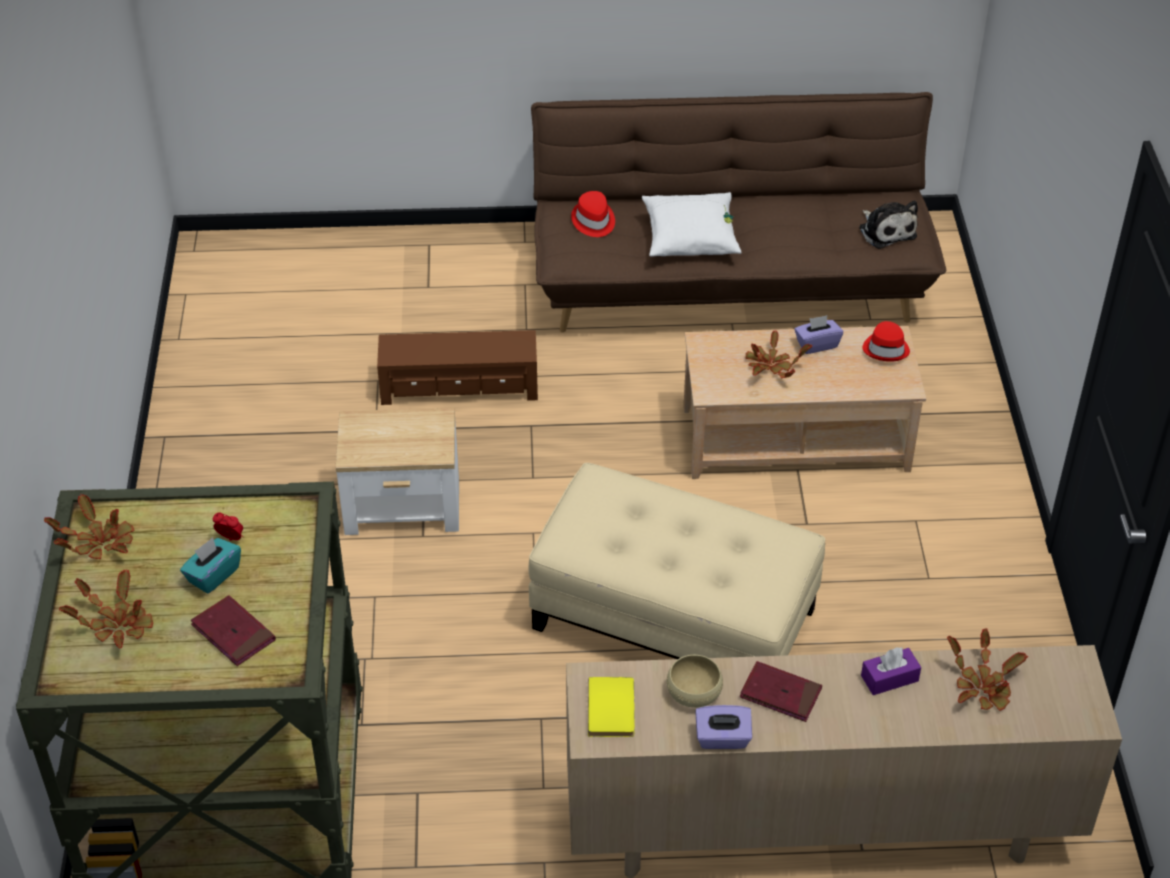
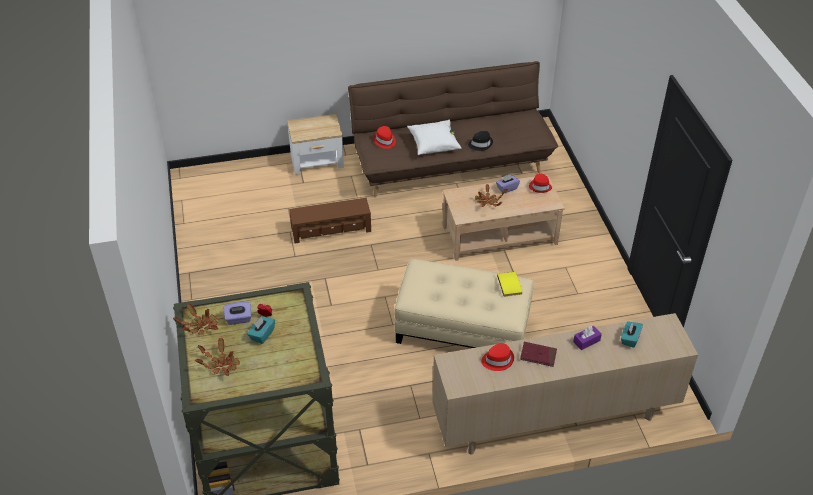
camera: 10 degrees left, 0 degrees up
red book [191,595,276,666] -> none
side table [336,408,459,535] -> side table moved to [287,114,344,175]
yellow book [588,677,635,737] -> yellow book moved to [497,272,523,297]
beige bowl [667,655,723,708] -> red hat [481,343,514,371]
purple tissue box [695,705,752,749] -> purple tissue box moved to [223,302,252,325]
plush toy [859,201,918,249] -> none
potted plant [947,628,1028,711] -> turquoise tissue box [621,321,643,348]
none -> black hat [468,131,493,151]

